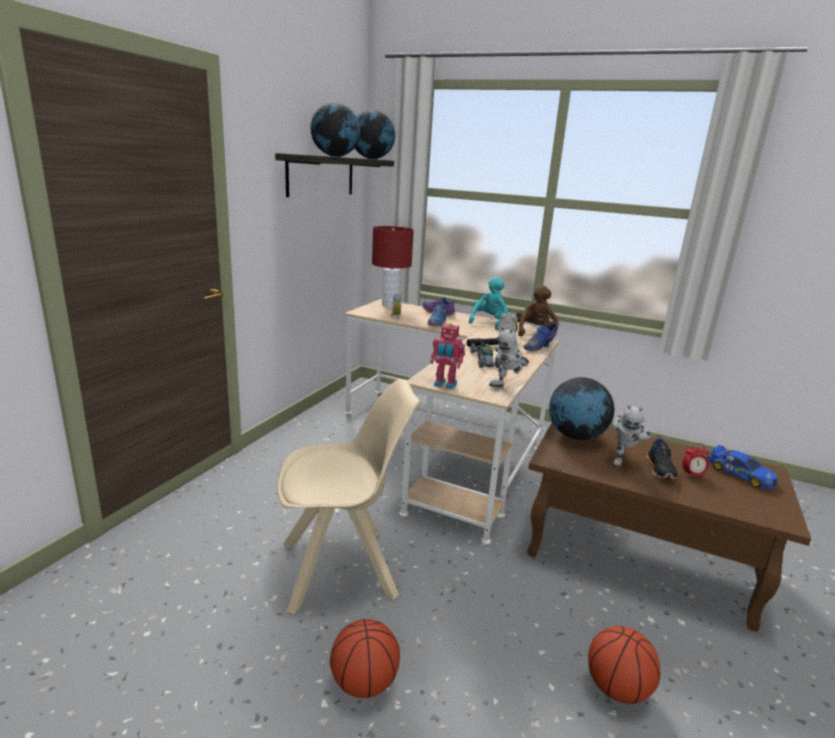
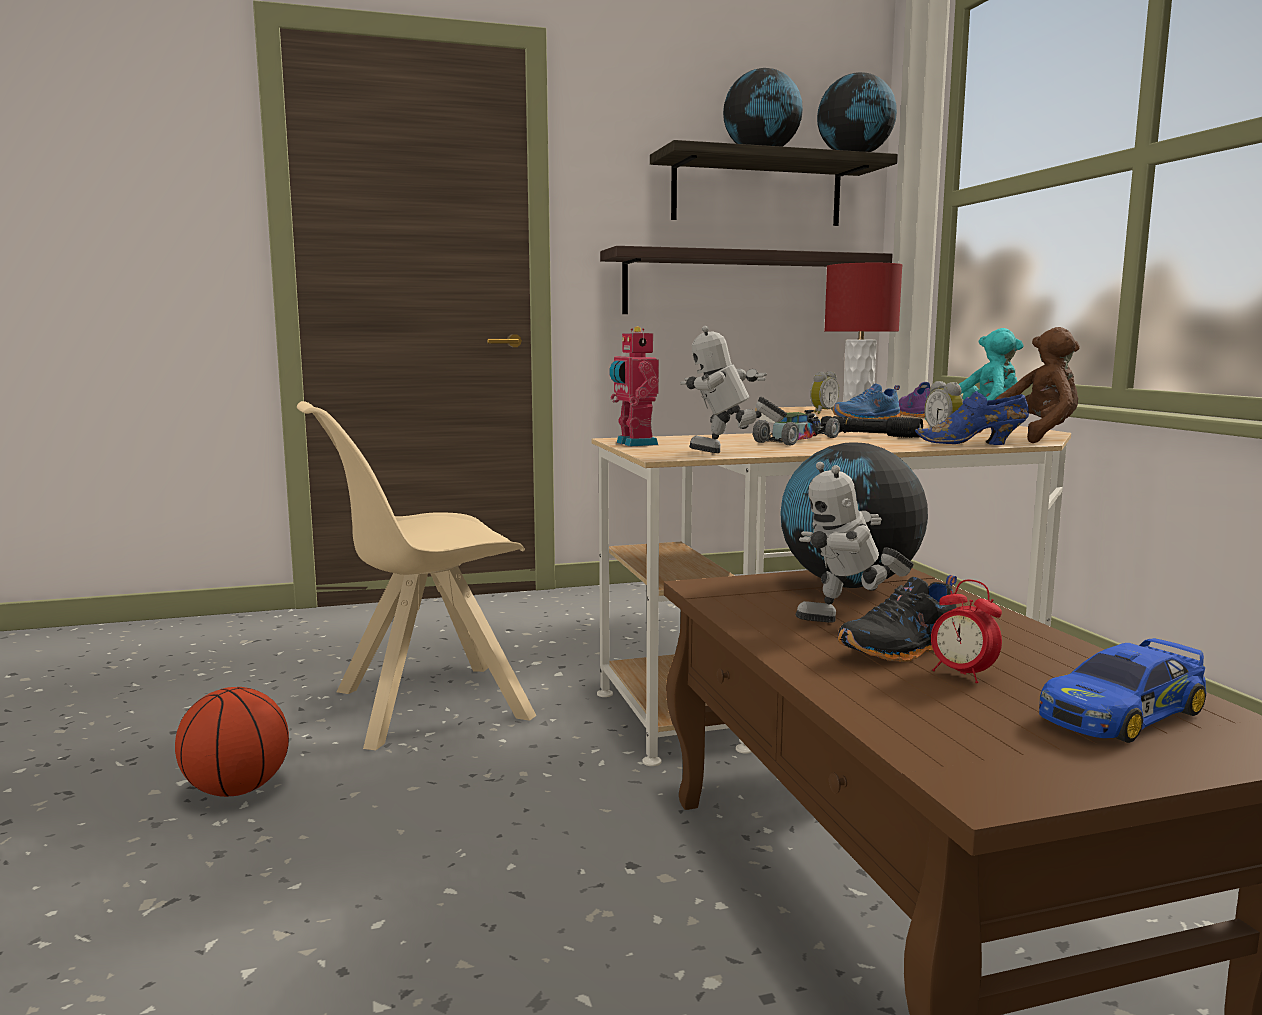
camera: 50 degrees right, 10 degrees down
beige chair [277,379,420,614] -> beige chair turned 120 degrees clockwise [297,401,537,750]
basketball [588,626,660,704] -> none
toy car [707,445,778,489] -> toy car turned 45 degrees clockwise [1039,638,1207,743]
none -> shelf [600,246,893,314]

